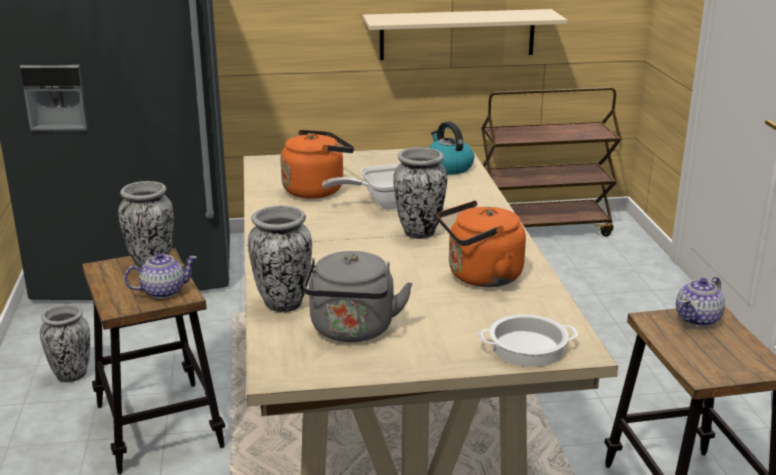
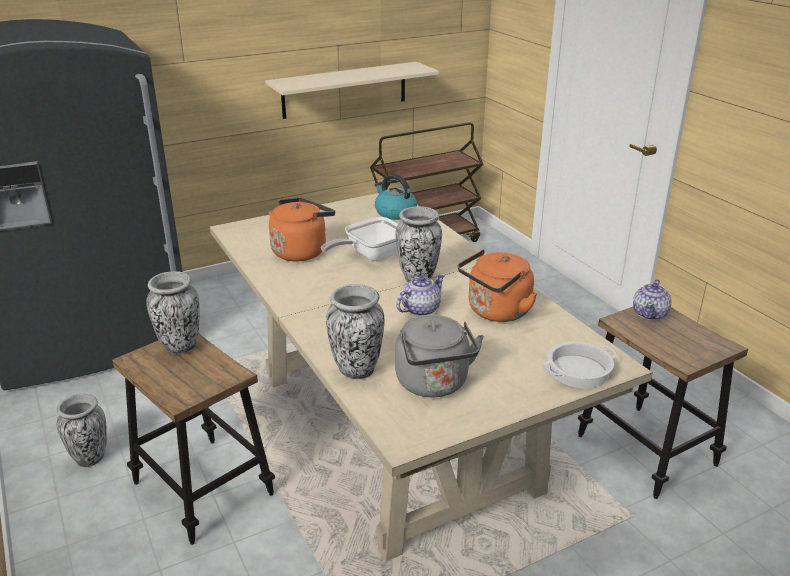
camera: 20 degrees left, 5 degrees up
teapot [124,253,197,299] -> teapot moved to [396,274,445,316]

